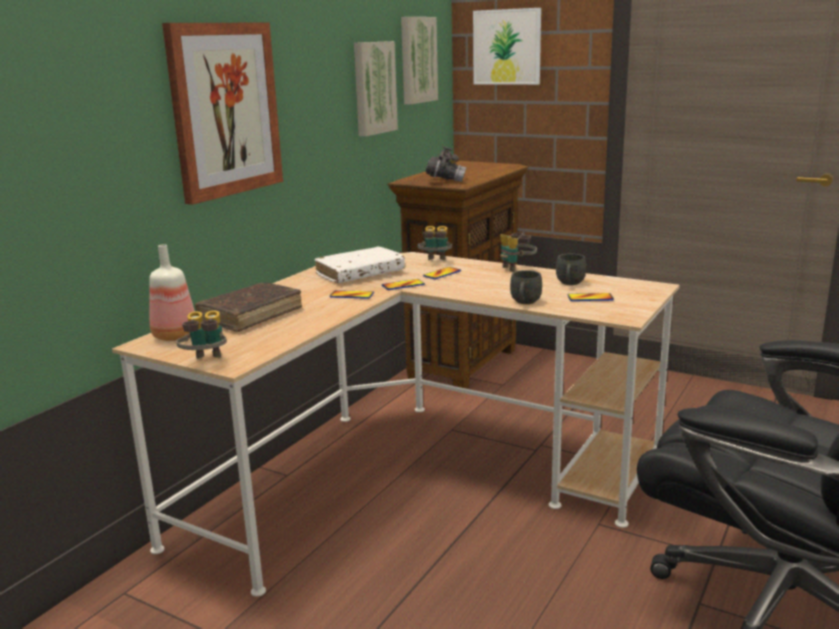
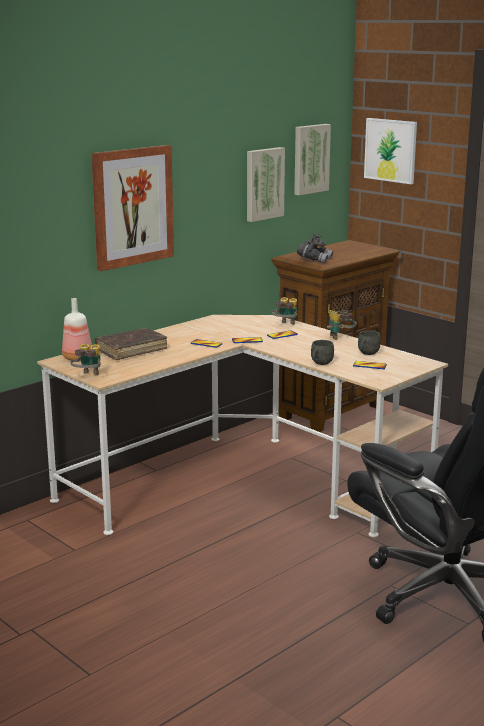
camera: 15 degrees right, 0 degrees up
white book [314,246,405,283] -> none

